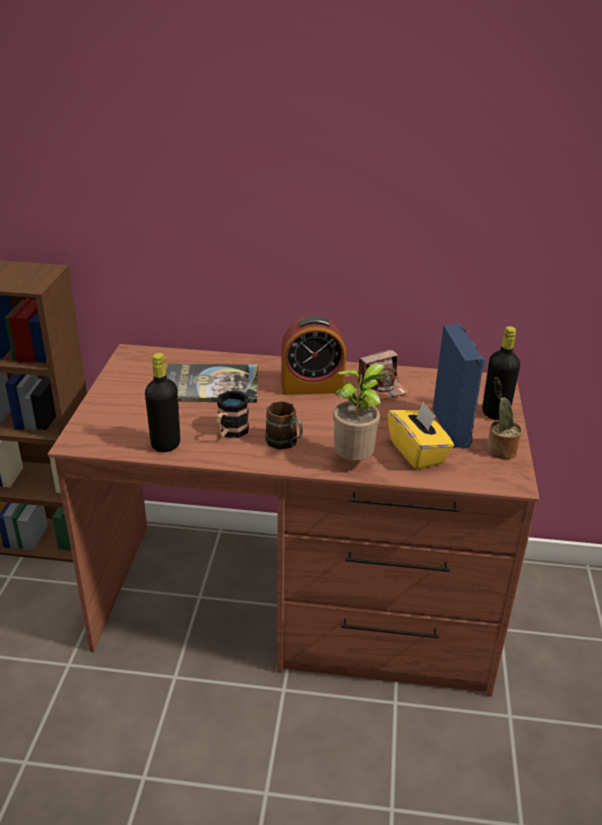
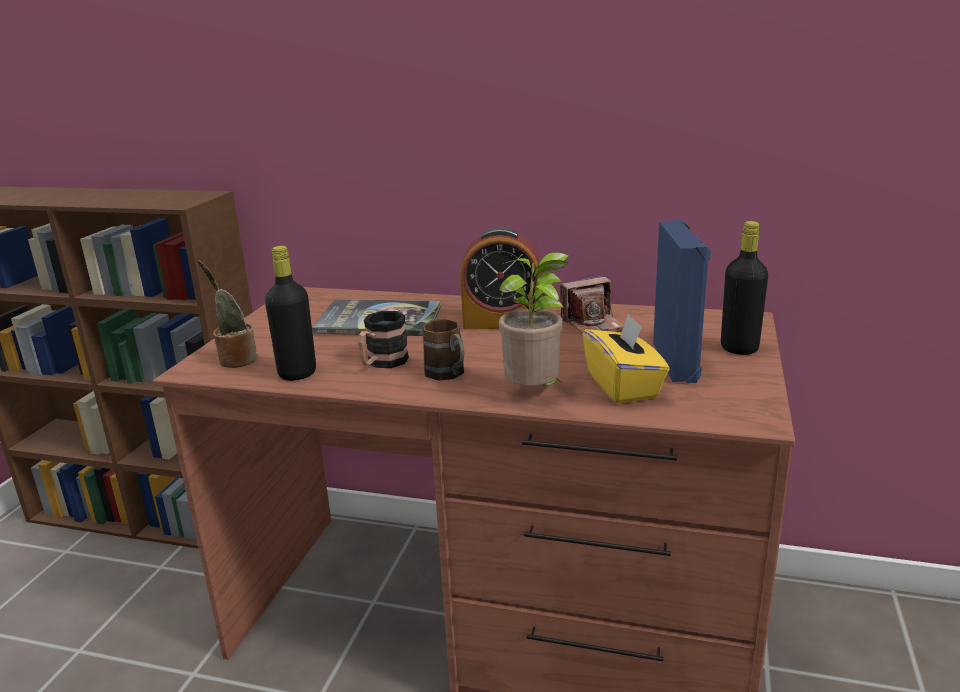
camera: 10 degrees right, 10 degrees down
potted plant [487,377,522,459] -> potted plant moved to [197,260,257,368]

